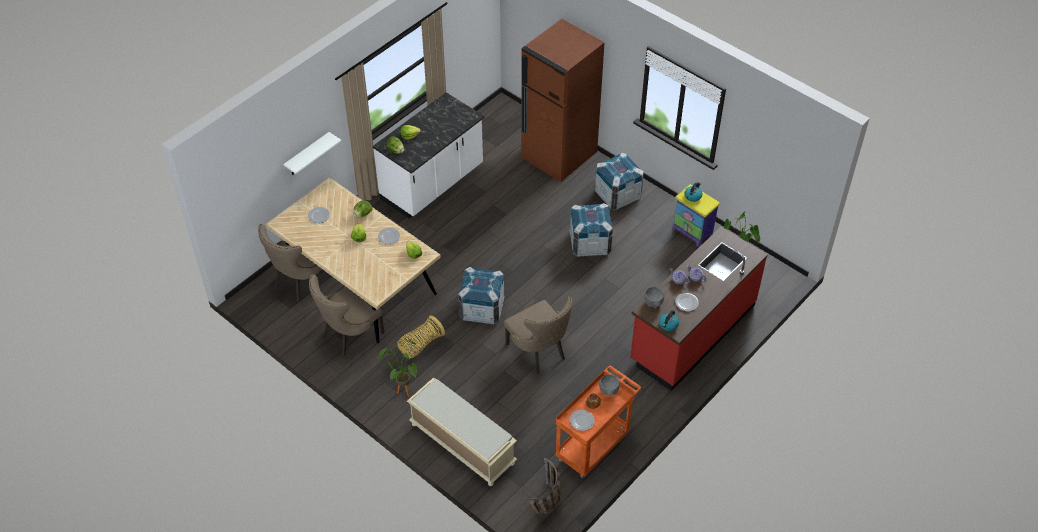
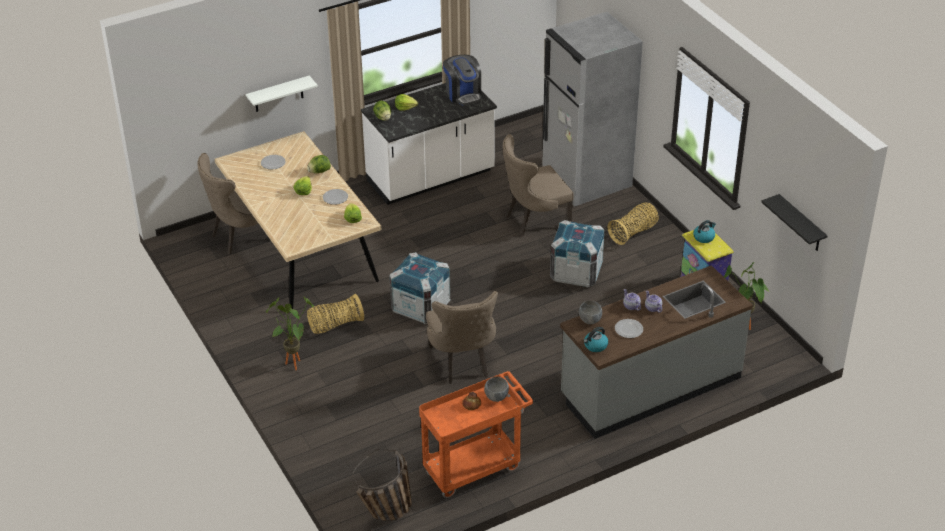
camera: 20 degrees right, 10 degrees down
beige chair [309,274,385,356] -> beige chair moved to [502,134,574,237]
beige bench [407,377,517,486] -> none
brown fridge [521,19,605,182] -> grey fridge [542,12,643,207]
plate [570,410,595,431] -> none
crate [594,153,644,210] -> basket [607,203,659,245]
red counter [630,227,768,391] -> grey counter [560,265,753,439]
none -> coffee machine [443,55,481,106]
none -> black shelf [761,194,828,251]

